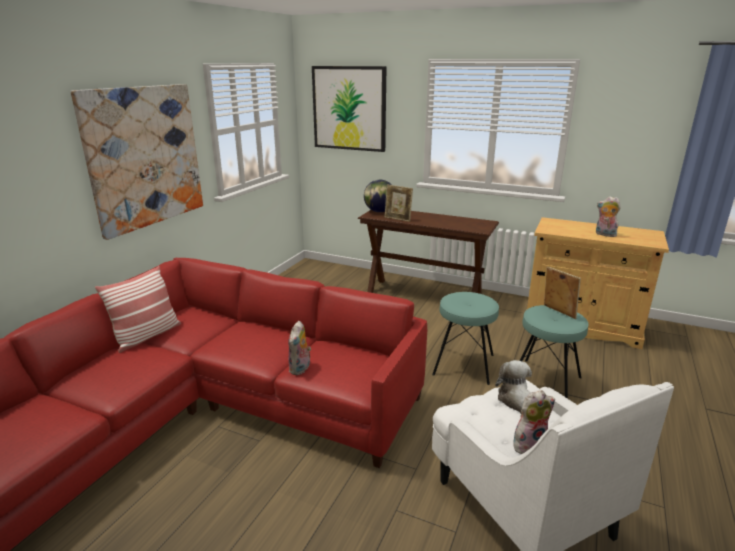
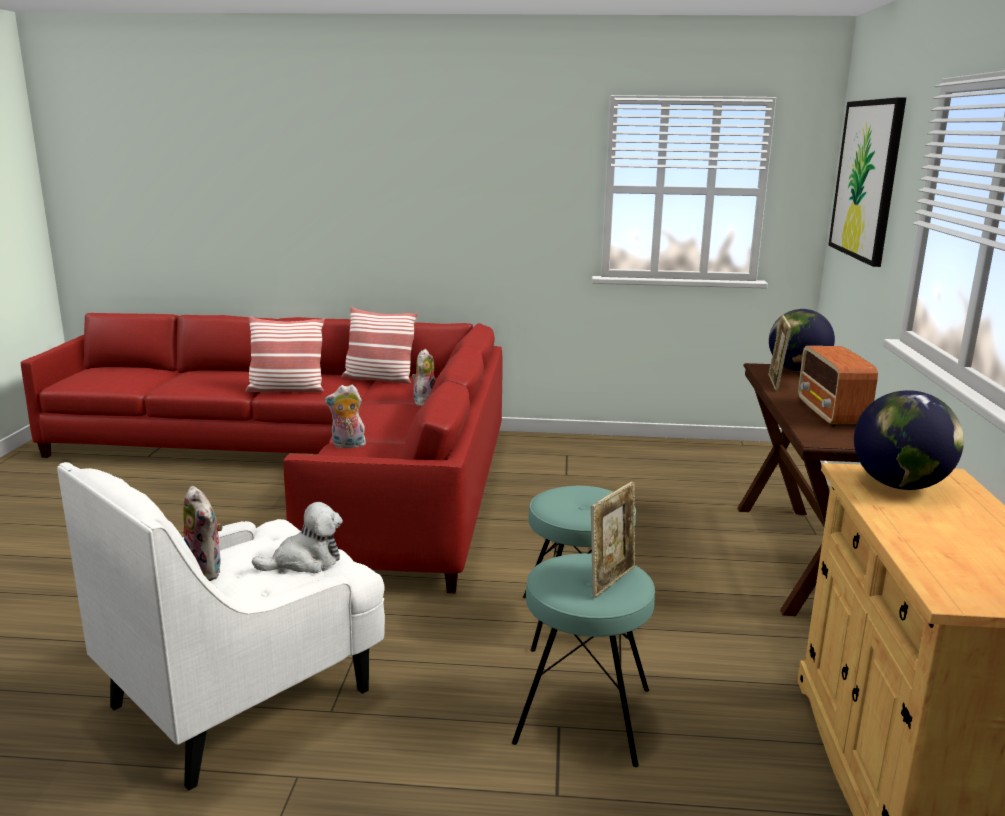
camera: 70 degrees right, 5 degrees down
picture [71,84,203,240] -> none
plush toy [596,196,621,237] -> plush toy moved to [412,349,435,406]
none -> pillow [246,316,325,392]
none -> radio [798,346,878,426]
none -> globe [854,390,964,490]

